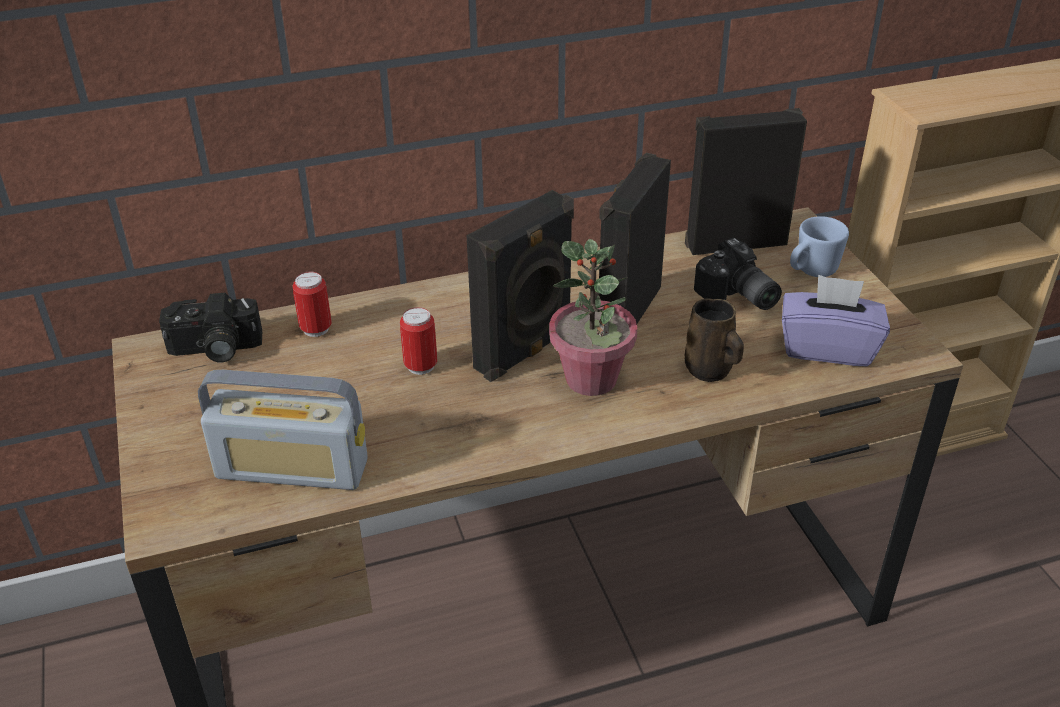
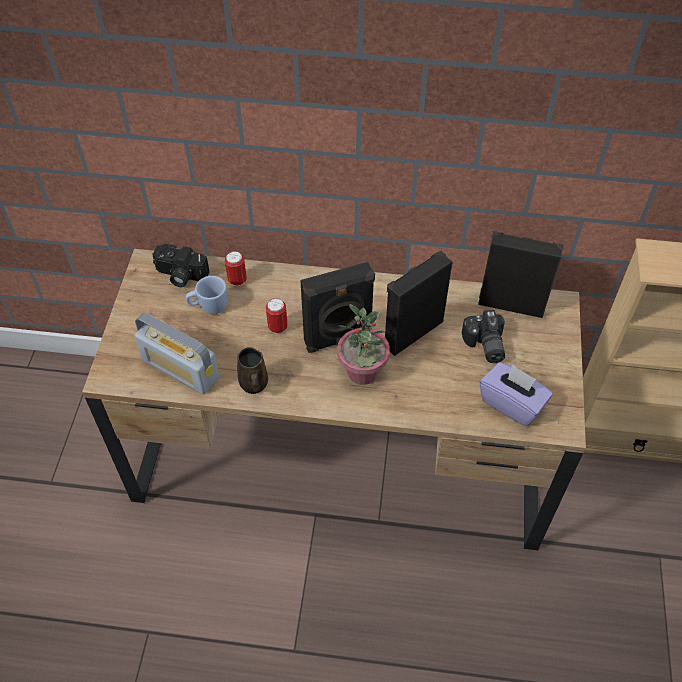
camera: 25 degrees right, 15 degrees up
brown mug [685,298,744,382] -> brown mug moved to [237,347,268,394]
blue mug [790,216,849,277] -> blue mug moved to [186,276,227,314]

